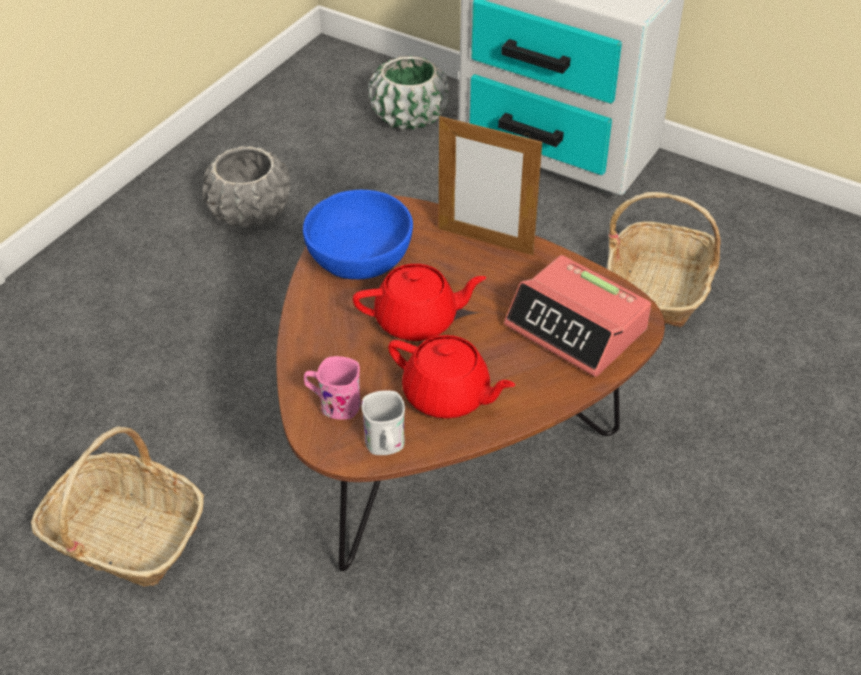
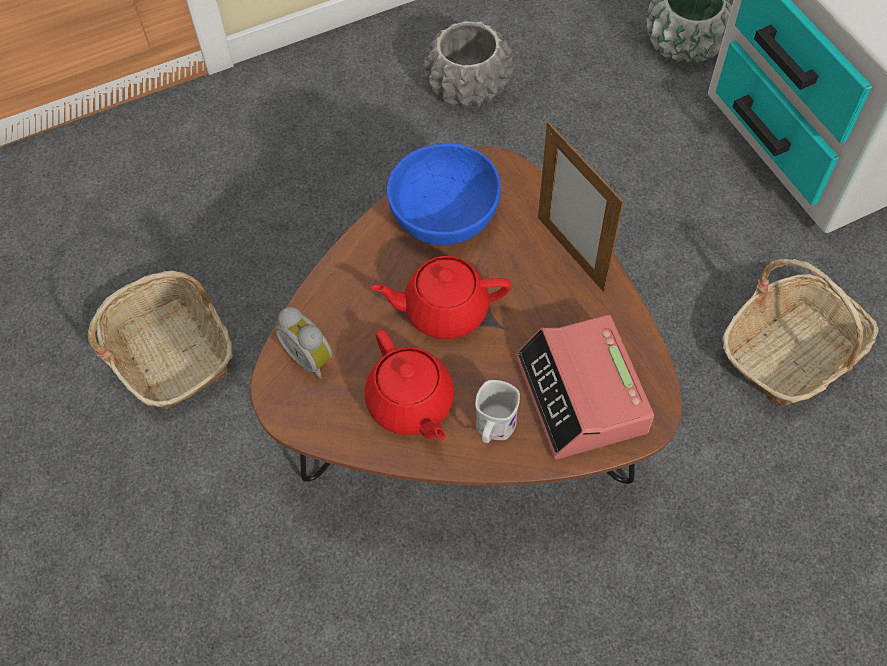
camera: 35 degrees right, 15 degrees up
pink mug [304,356,361,420] -> alarm clock [276,307,332,379]
red teapot [353,264,486,341] -> red teapot turned 150 degrees clockwise [371,256,511,339]
white mug [362,390,405,455] -> white mug moved to [475,380,520,443]

